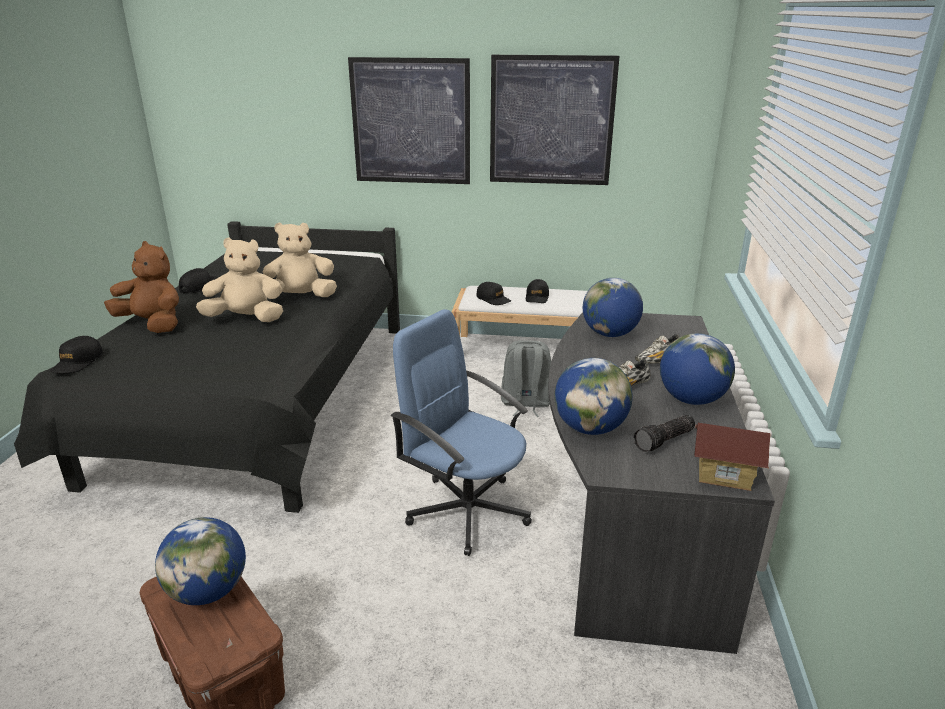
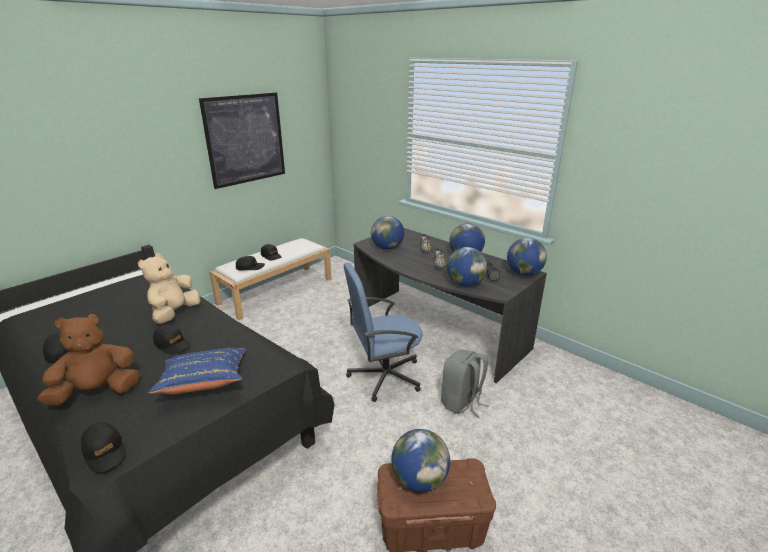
camera: 55 degrees left, 0 degrees up
beige plush toy [196,238,283,322] -> black cap [153,325,190,354]
picture [348,57,470,184] -> none
grey backpack [501,340,551,417] -> grey backpack moved to [441,349,489,418]
toy house [694,423,770,491] -> globe [507,238,547,276]
none -> blue pillow [148,348,246,394]

